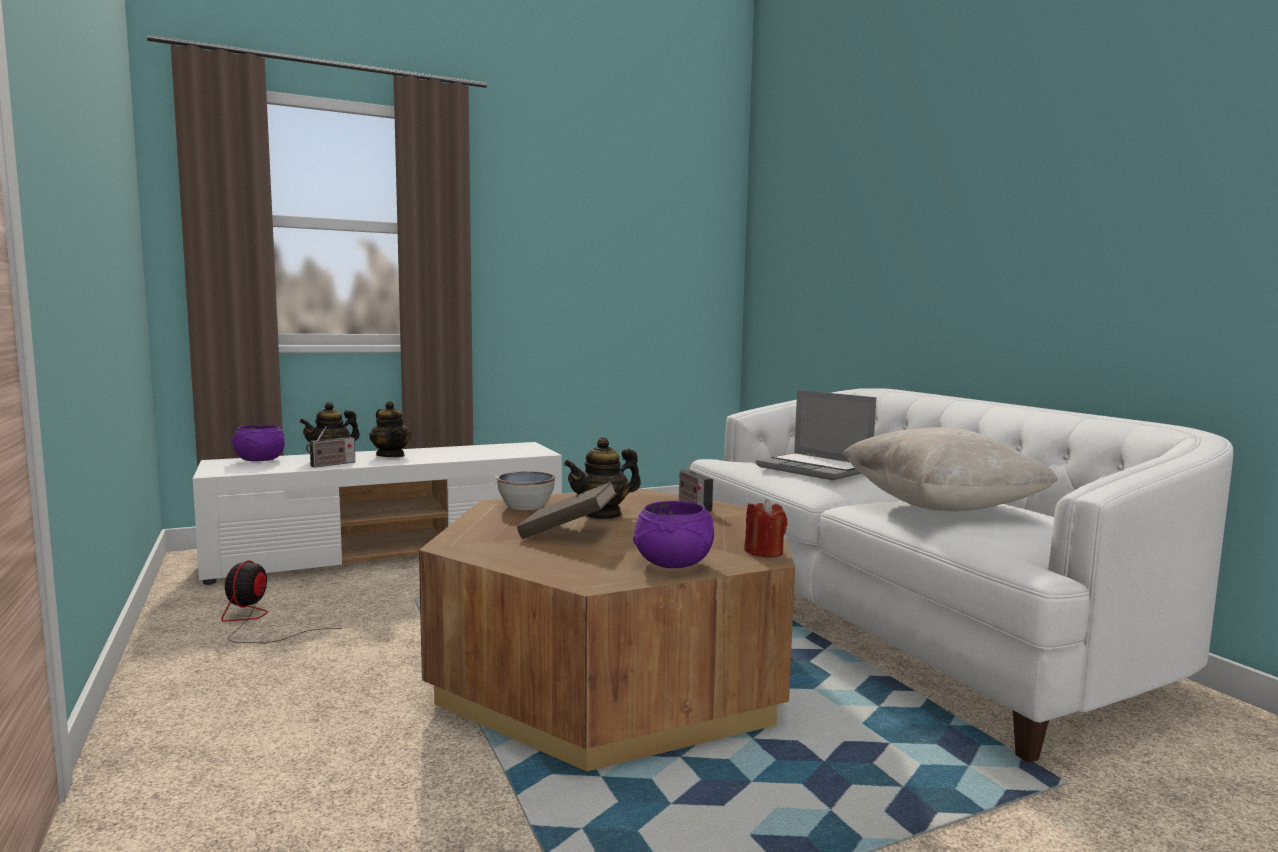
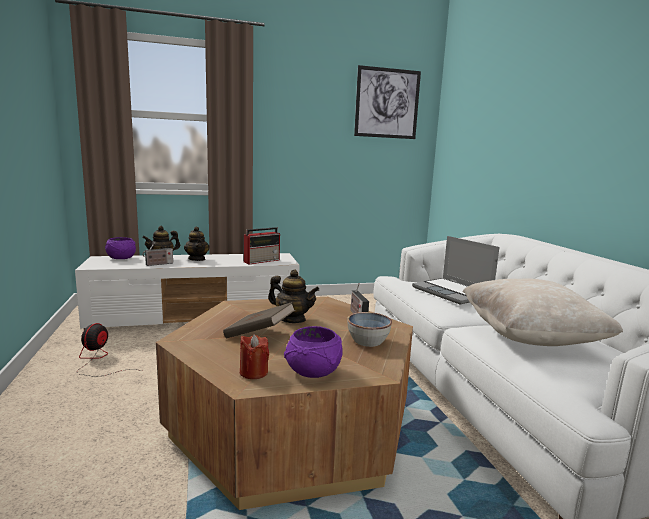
camera: 10 degrees right, 5 degrees up
bowl [497,471,555,510] -> bowl moved to [347,312,392,347]
teapot [564,437,641,519] -> teapot turned 135 degrees counterclockwise [268,270,319,323]
red candle [744,499,787,558] -> red candle moved to [240,334,269,379]
none -> radio [243,227,280,264]
none -> picture [354,65,421,139]

